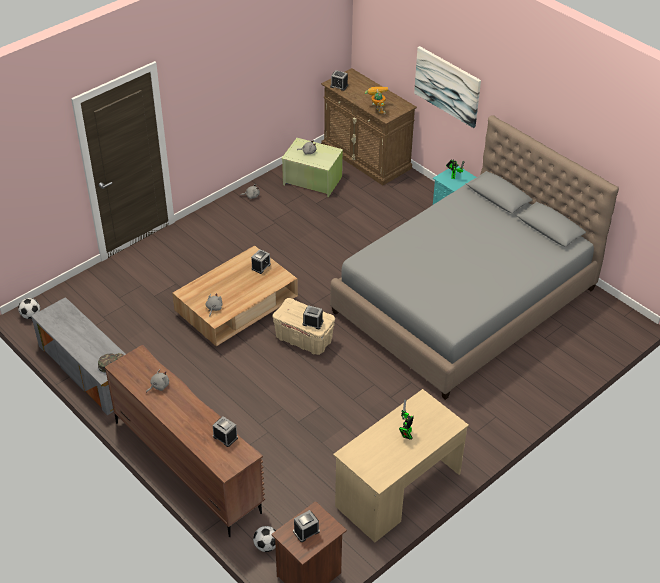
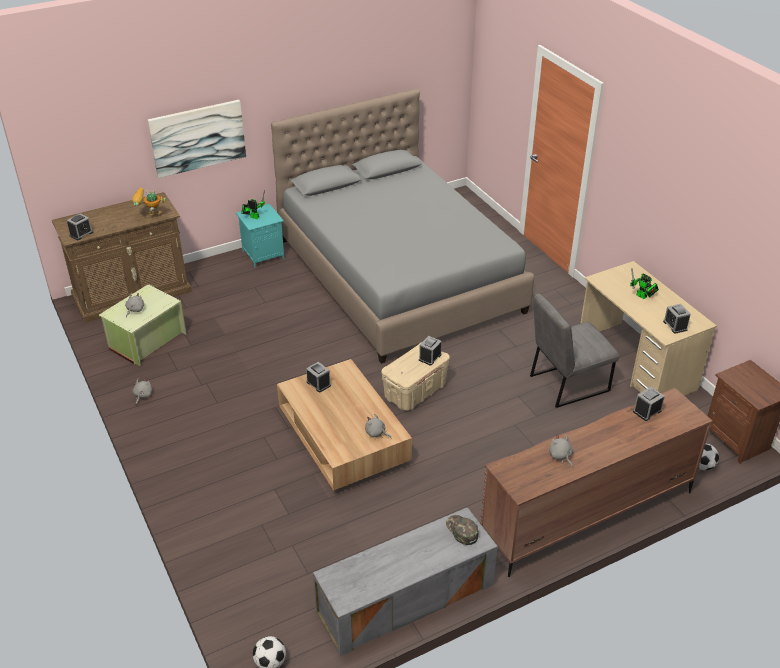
camera: 75 degrees left, 5 degrees down
alarm clock [293,510,320,542] -> alarm clock moved to [663,304,691,334]
none -> grey chair [530,293,619,408]

